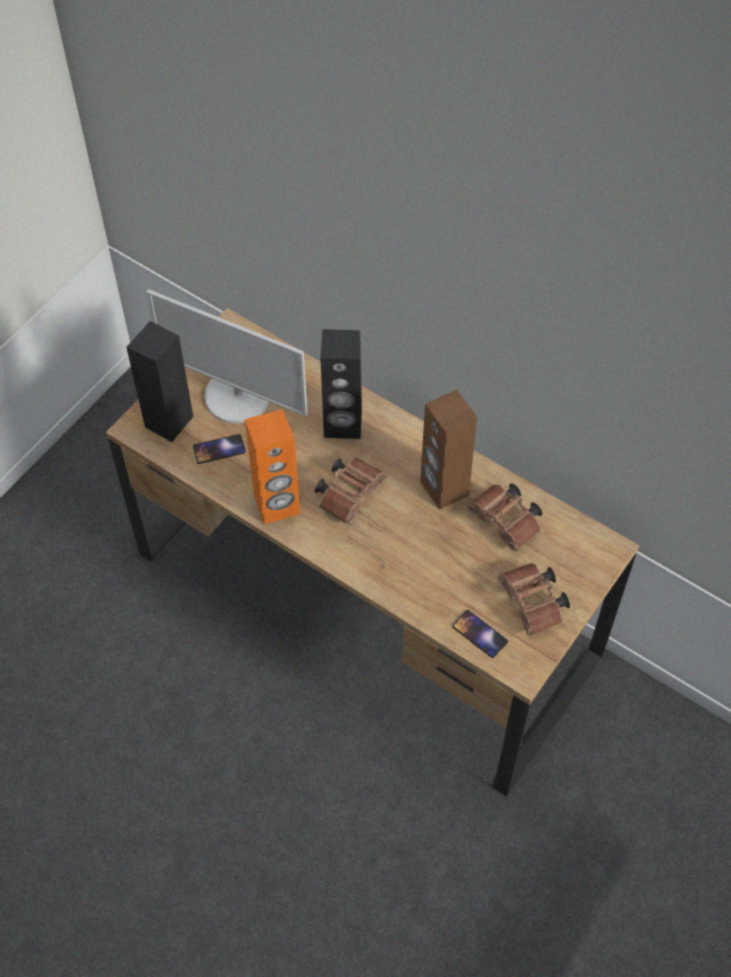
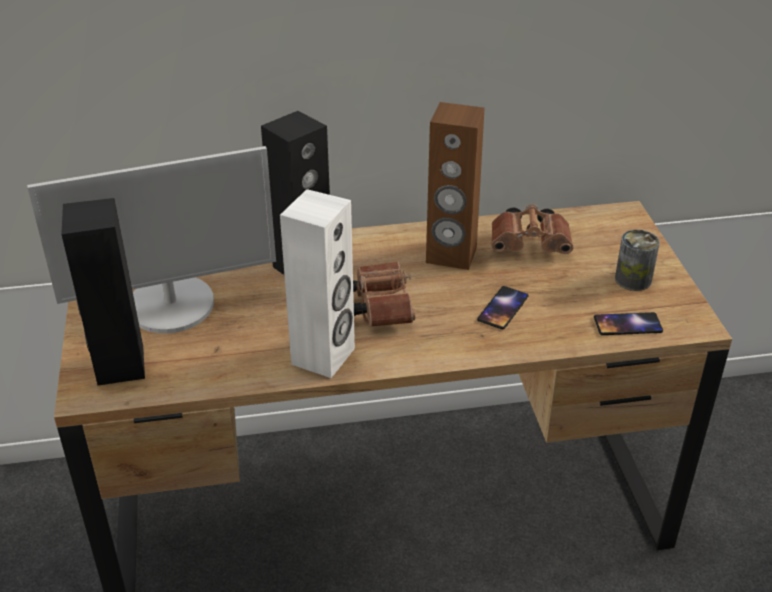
camera: 45 degrees left, 20 degrees down
phone [193,434,246,464] -> phone moved to [477,286,529,329]
orange speaker [245,409,300,524] -> white speaker [280,189,355,378]
brown binoculars [498,563,570,636] -> can [615,230,660,291]

